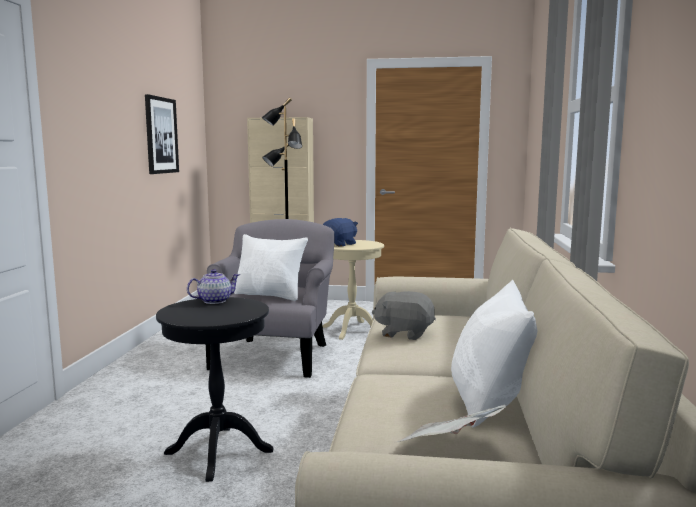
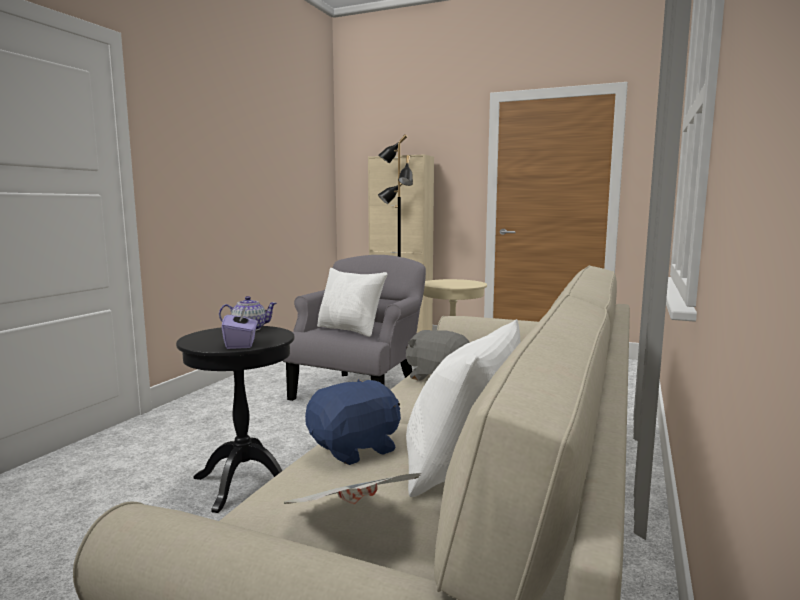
camera: 15 degrees right, 0 degrees up
picture [145,94,179,174] -> none
blue plush toy [323,218,358,247] -> blue plush toy moved to [305,379,401,465]
none -> purple tissue box [222,307,257,349]

